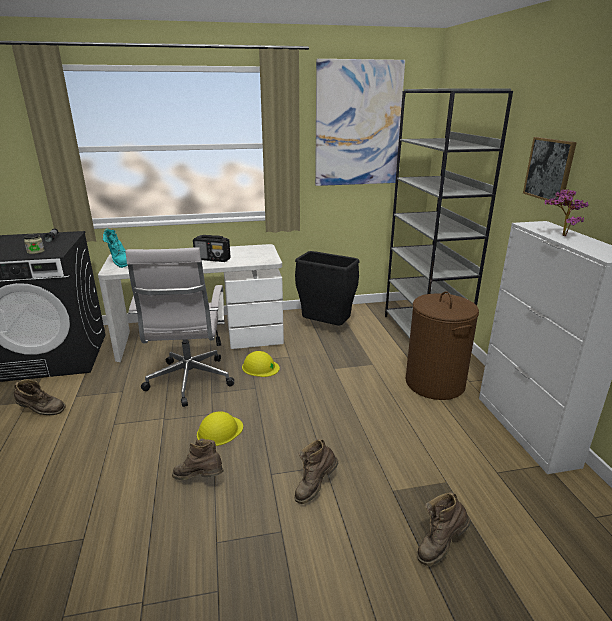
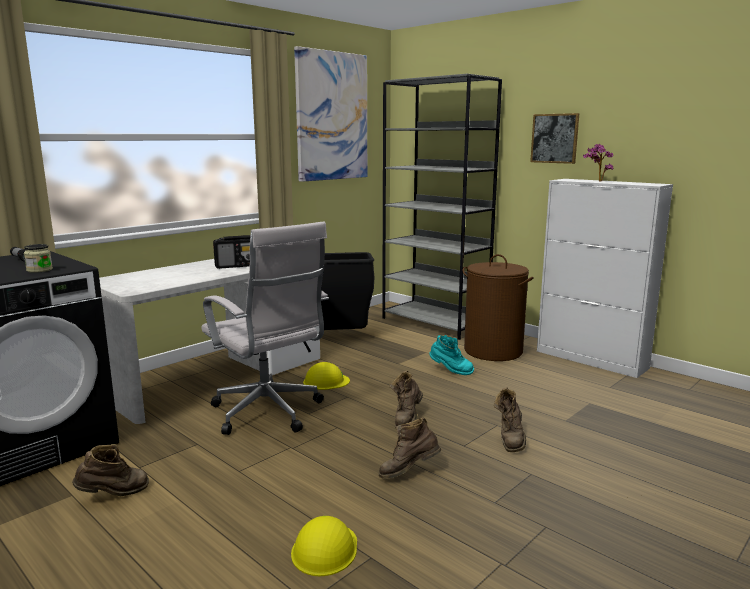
camera: 35 degrees left, 10 degrees down
turquoise boot [102,229,128,268] -> turquoise boot moved to [429,335,474,375]
yellow hard hat [197,411,243,446] -> yellow hard hat moved to [291,516,357,576]
brown boot [417,492,471,566] -> brown boot moved to [389,371,423,428]

